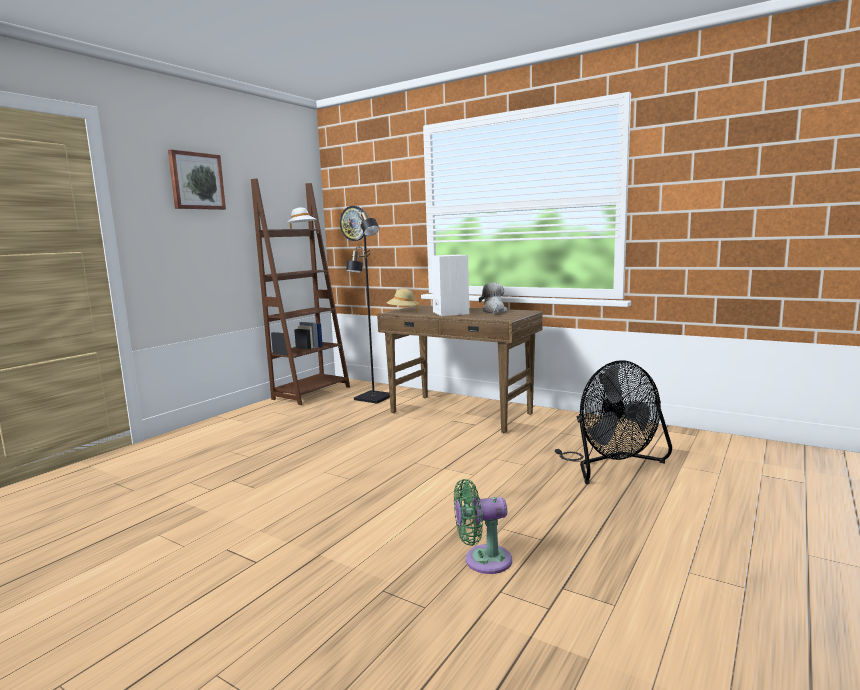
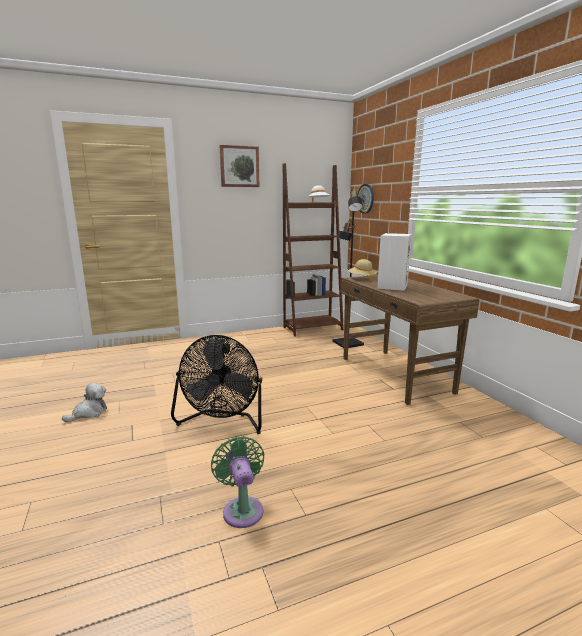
camera: 35 degrees right, 5 degrees up
green fan [454,479,512,574] -> green fan turned 45 degrees clockwise [211,436,265,528]
plush toy [479,283,507,314] -> plush toy moved to [62,383,107,422]
black fan [555,360,672,484] -> black fan moved to [171,335,262,434]

